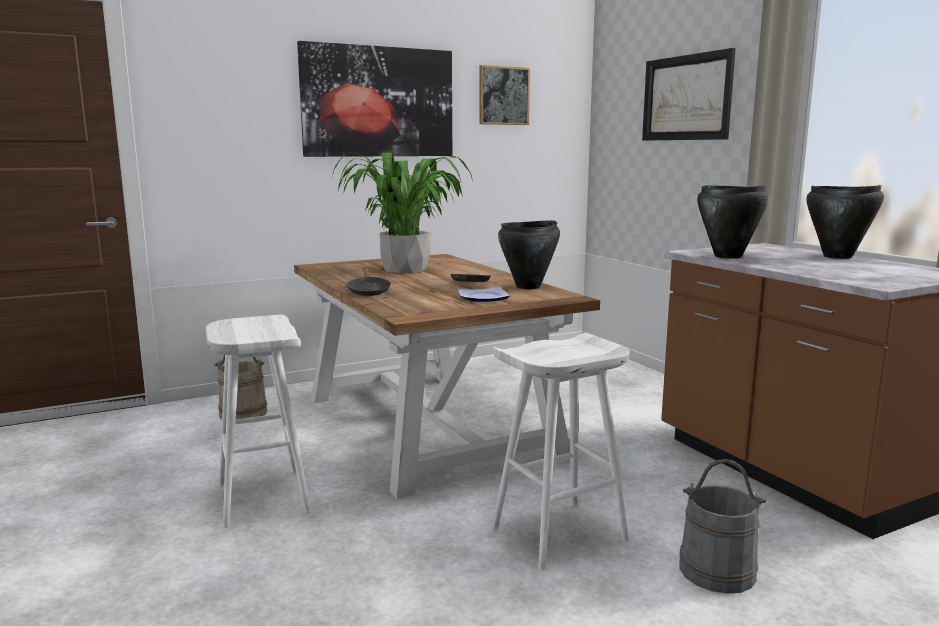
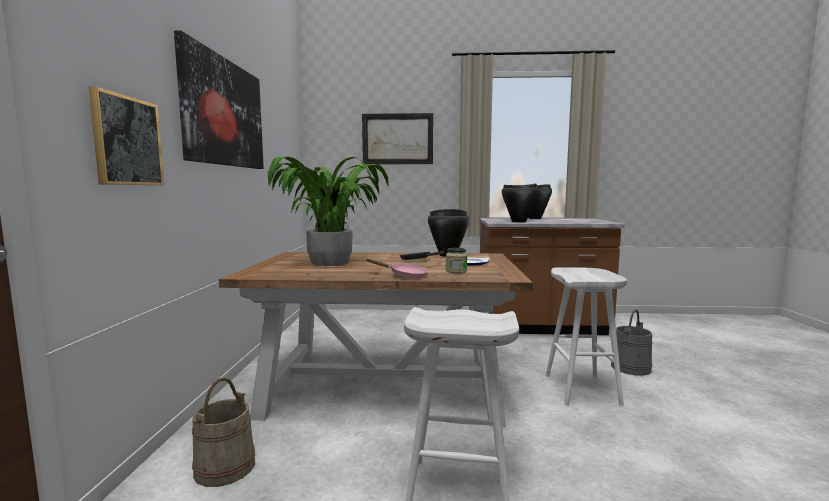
camera: 60 degrees left, 5 degrees down
black frying pan [347,267,391,296] -> pink frying pan [366,259,428,278]
picture [479,65,530,125] -> picture moved to [89,87,164,185]
none -> jar [446,248,467,273]

